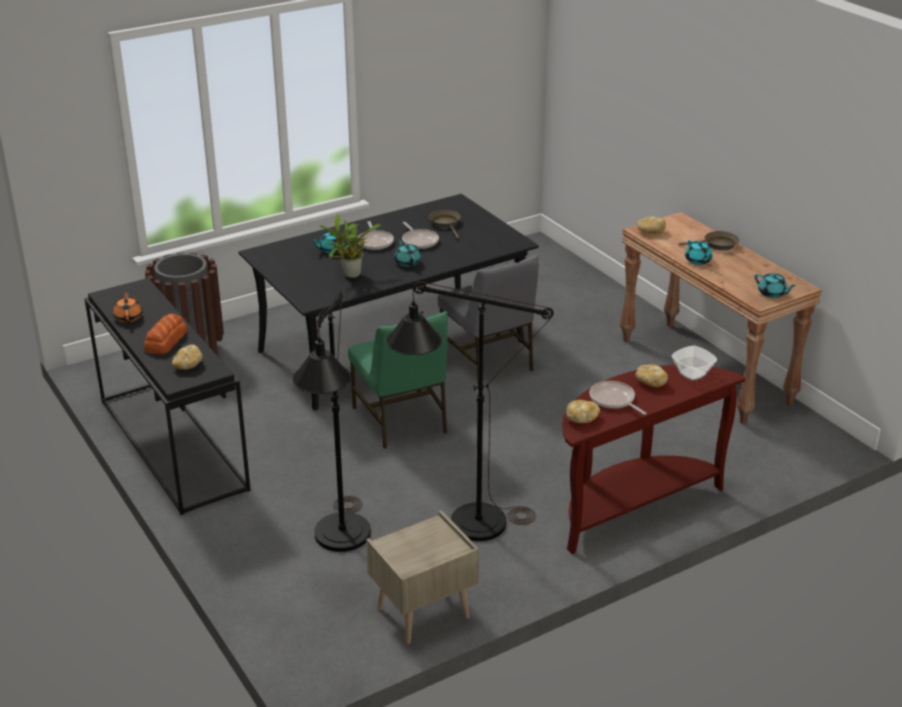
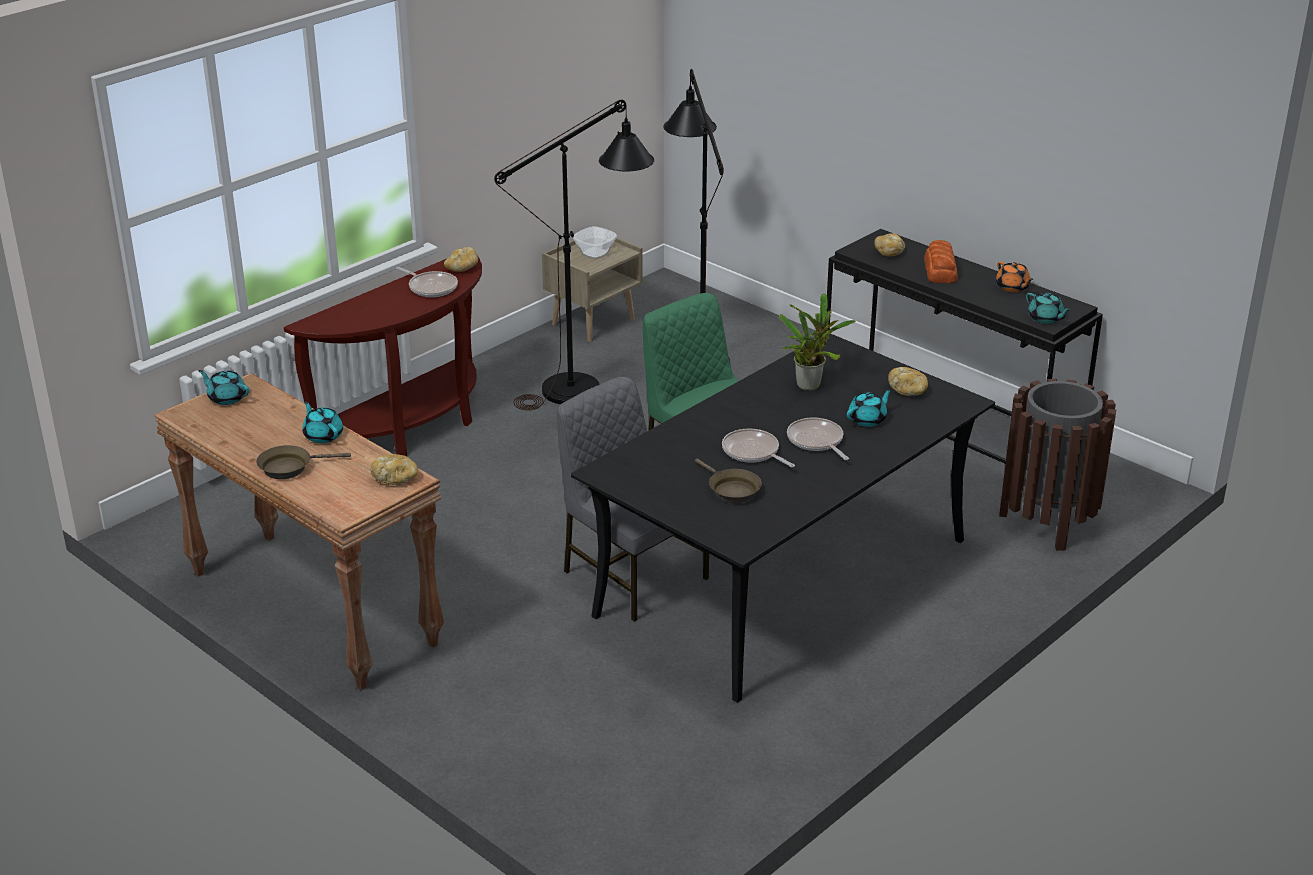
camera: 165 degrees right, 0 degrees up
turquoise teapot [394,239,421,267] -> turquoise teapot moved to [1026,293,1071,324]
bread [635,364,668,387] -> bread moved to [888,367,928,396]
bowl [672,345,717,381] -> bowl moved to [573,226,617,259]

